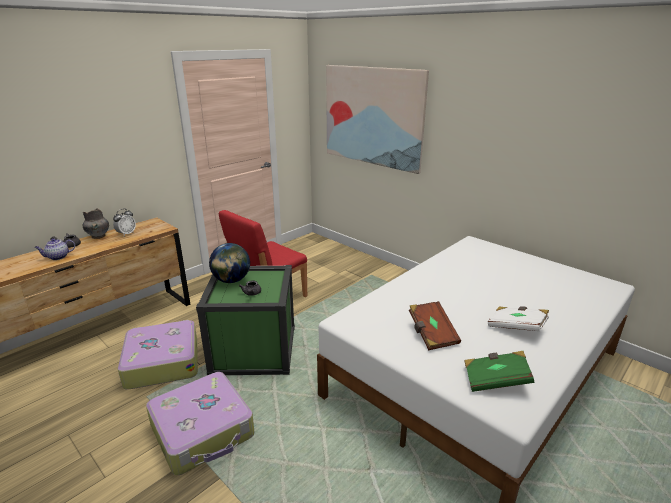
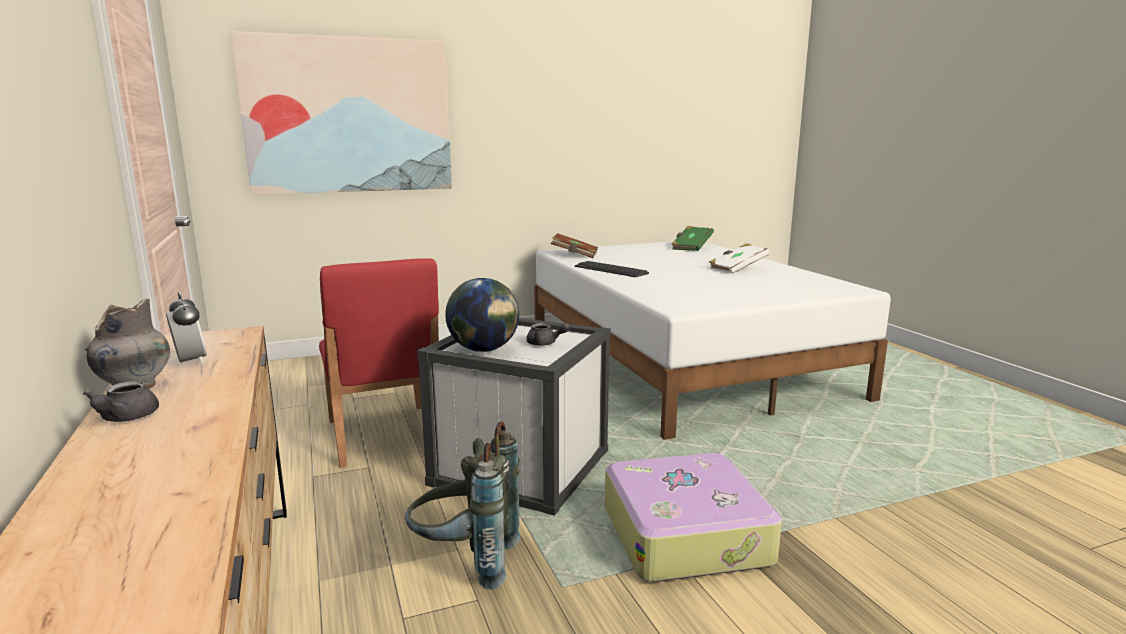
camera: 65 degrees left, 10 degrees down
teapot [34,239,75,260] -> none
suitcase [118,320,198,389] -> grey backpack [405,422,521,590]
green storage box [196,265,295,375] -> white storage box [417,318,611,516]
brown book [409,301,461,351] -> brown book moved to [551,233,598,259]
green book [464,351,534,392] -> green book moved to [671,226,714,251]
none -> keyboard [575,261,649,277]

